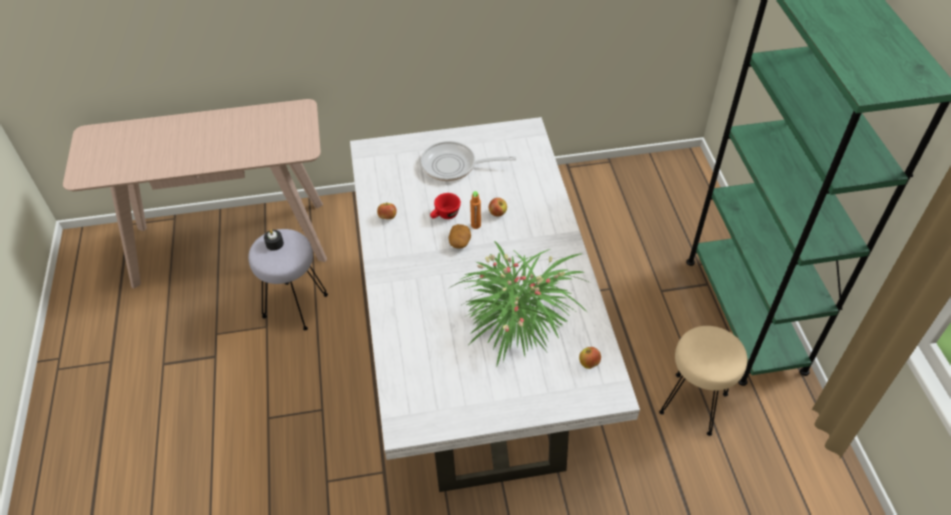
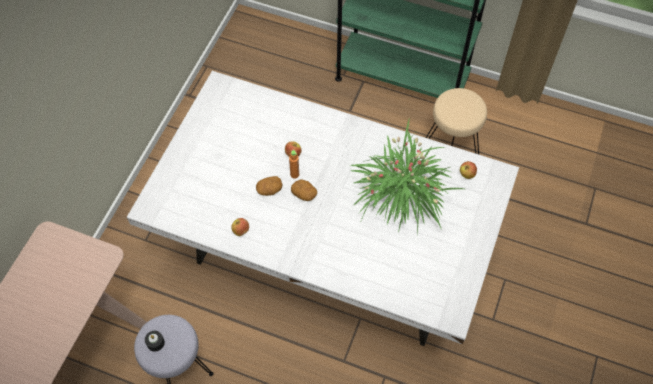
camera: 60 degrees left, 10 degrees up
frying pan [421,141,516,181] -> none
red cup [430,193,461,219] -> potato [256,176,283,196]

